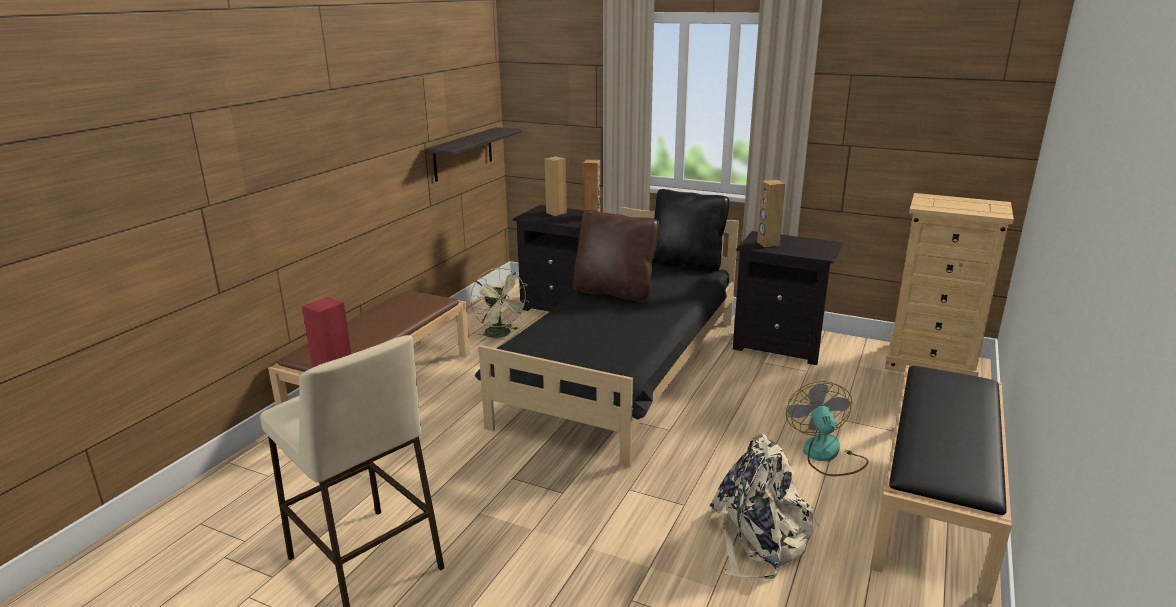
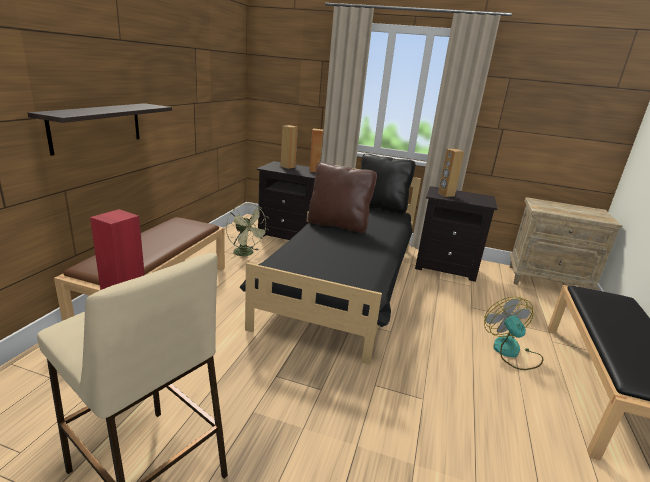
camera: 10 degrees left, 0 degrees up
shelf [424,127,522,182] -> shelf moved to [28,103,172,156]
beige backpack [710,433,820,579] -> none
beige dresser [885,193,1014,377] -> beige nightstand [509,197,623,290]

